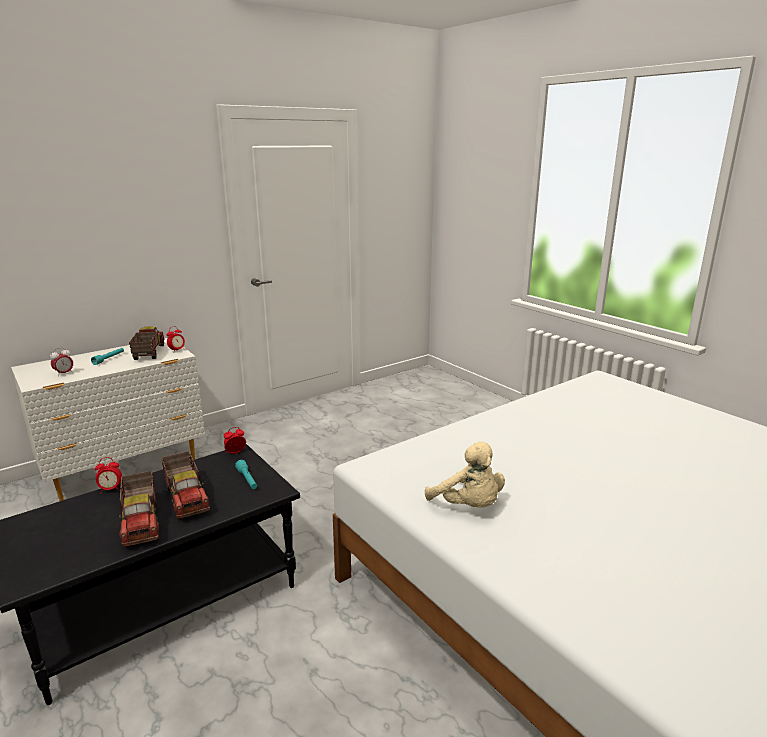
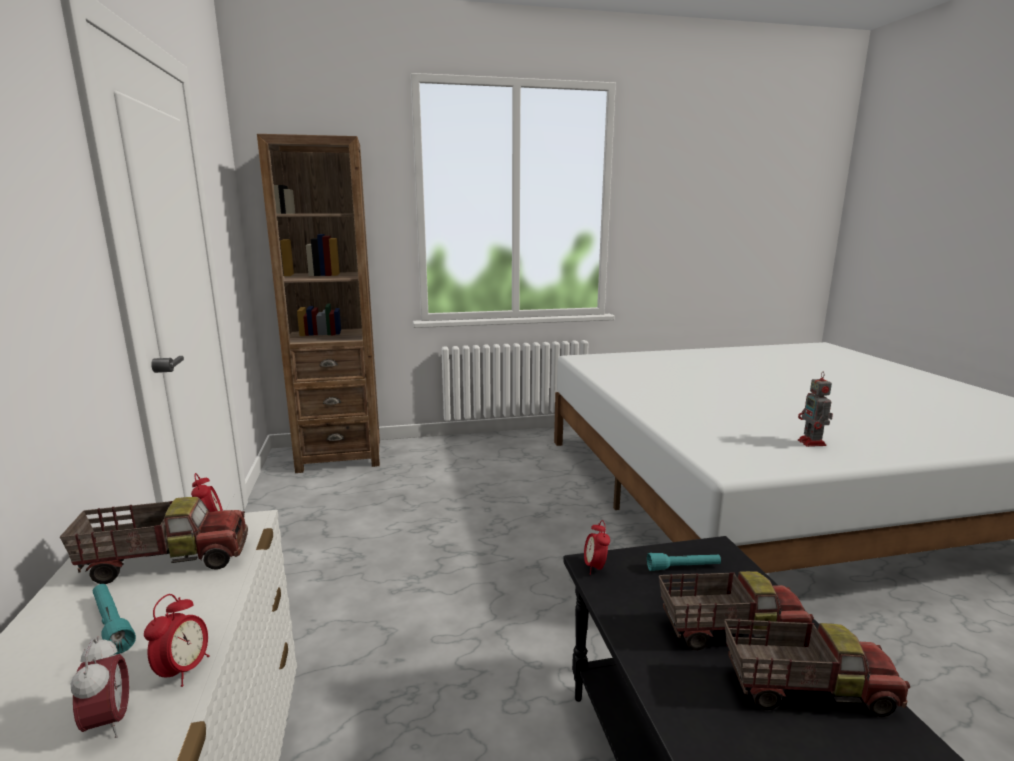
camera: 65 degrees left, 5 degrees down
alarm clock [95,457,122,494] -> alarm clock moved to [144,594,210,687]
toy truck [129,326,165,360] -> toy truck turned 150 degrees clockwise [60,497,248,584]
beige plush toy [425,442,505,508] -> toy robot [798,372,833,447]
none -> brown bookcase [257,134,380,473]

